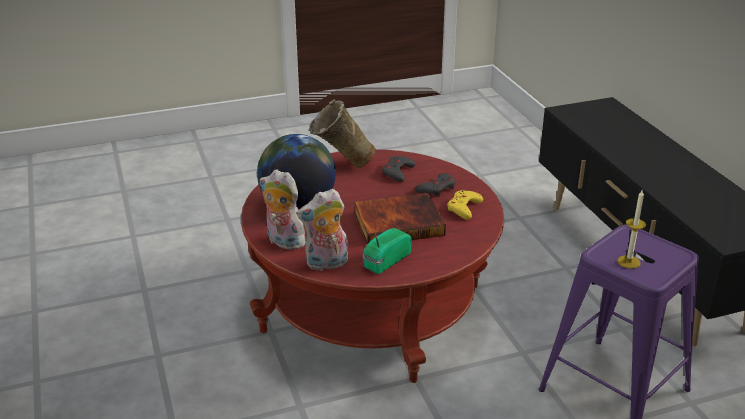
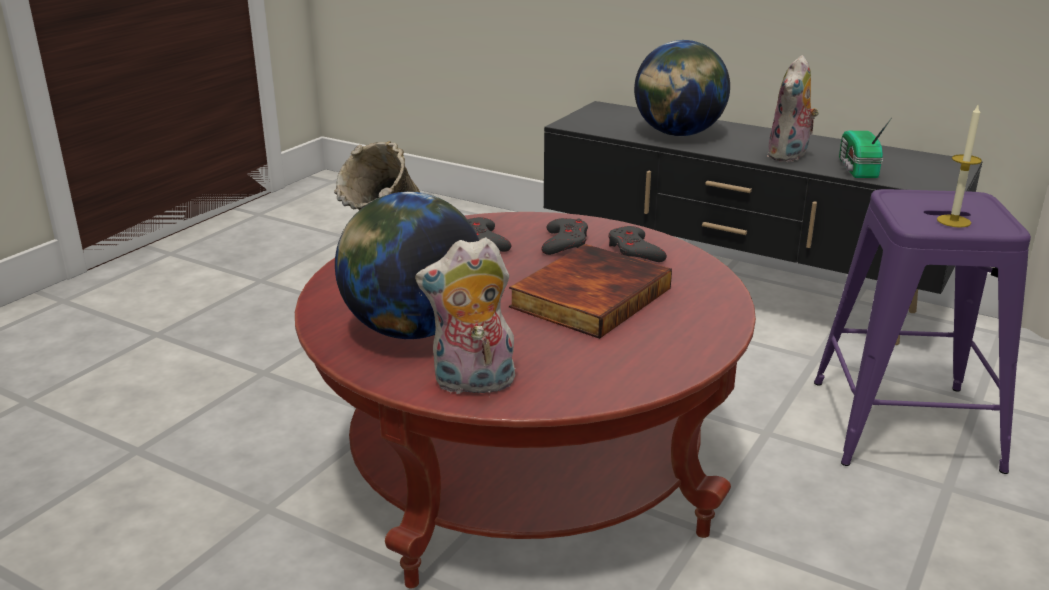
camera: 40 degrees left, 5 degrees down
plush toy [297,189,348,271] -> plush toy moved to [767,55,819,162]
radio [363,228,412,274] -> radio moved to [839,119,891,178]
yellow game controller [448,190,483,220] -> grey game controller [608,226,667,262]
none -> globe [634,40,730,136]

